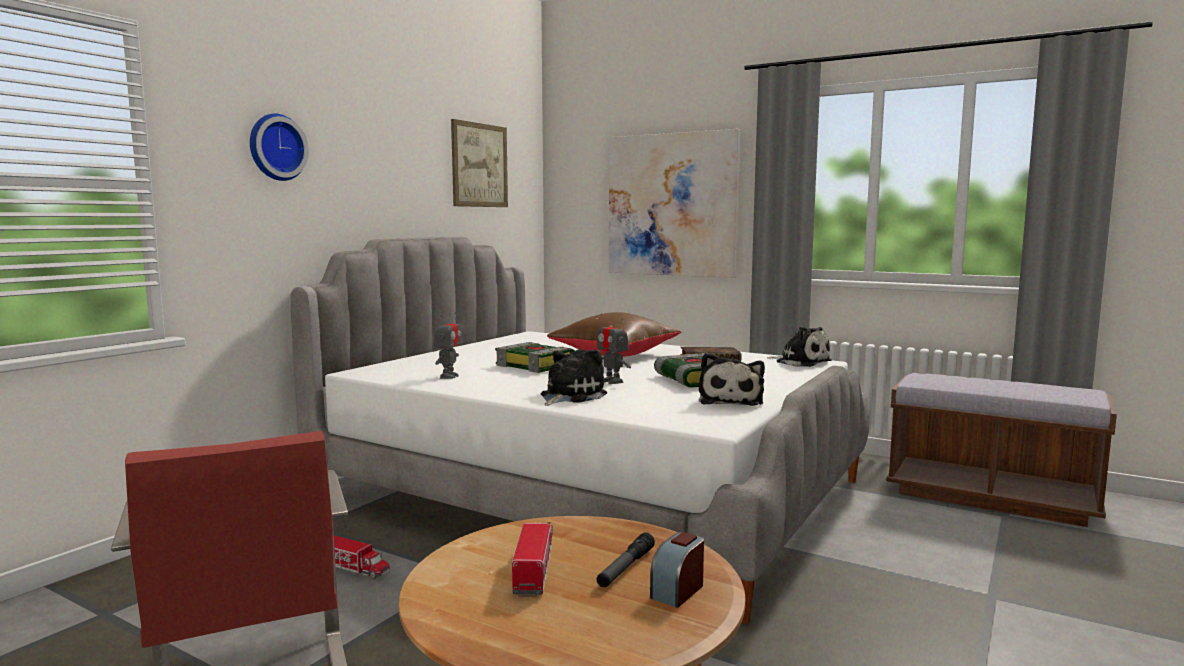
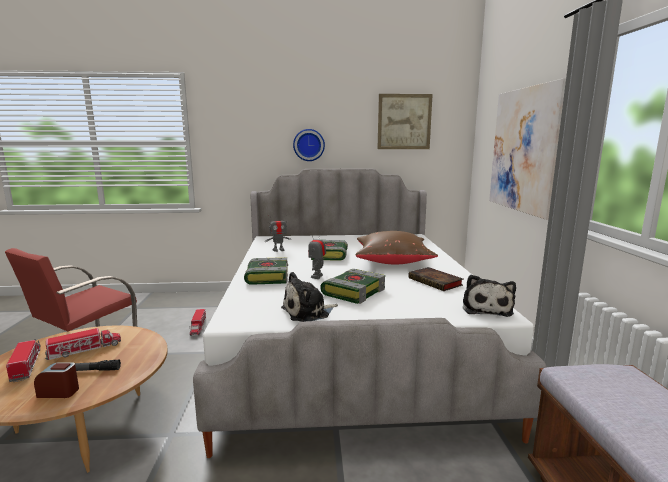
camera: 55 degrees right, 5 degrees up
wall clock [250,114,309,181] -> wall clock moved to [293,129,325,161]
plush toy [541,349,607,406] -> book [244,257,288,285]
none -> toy truck [6,339,40,382]

